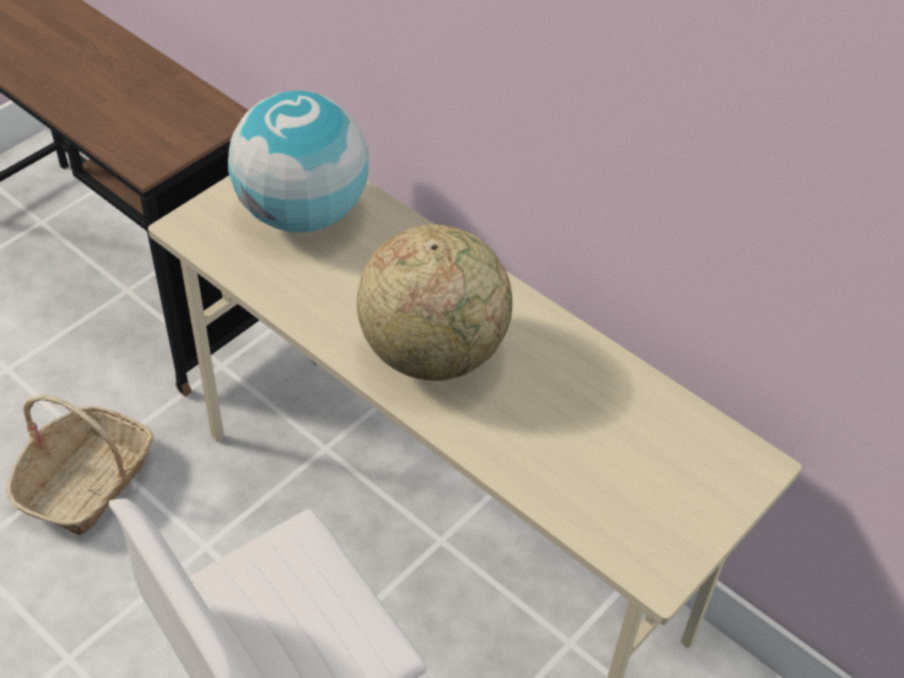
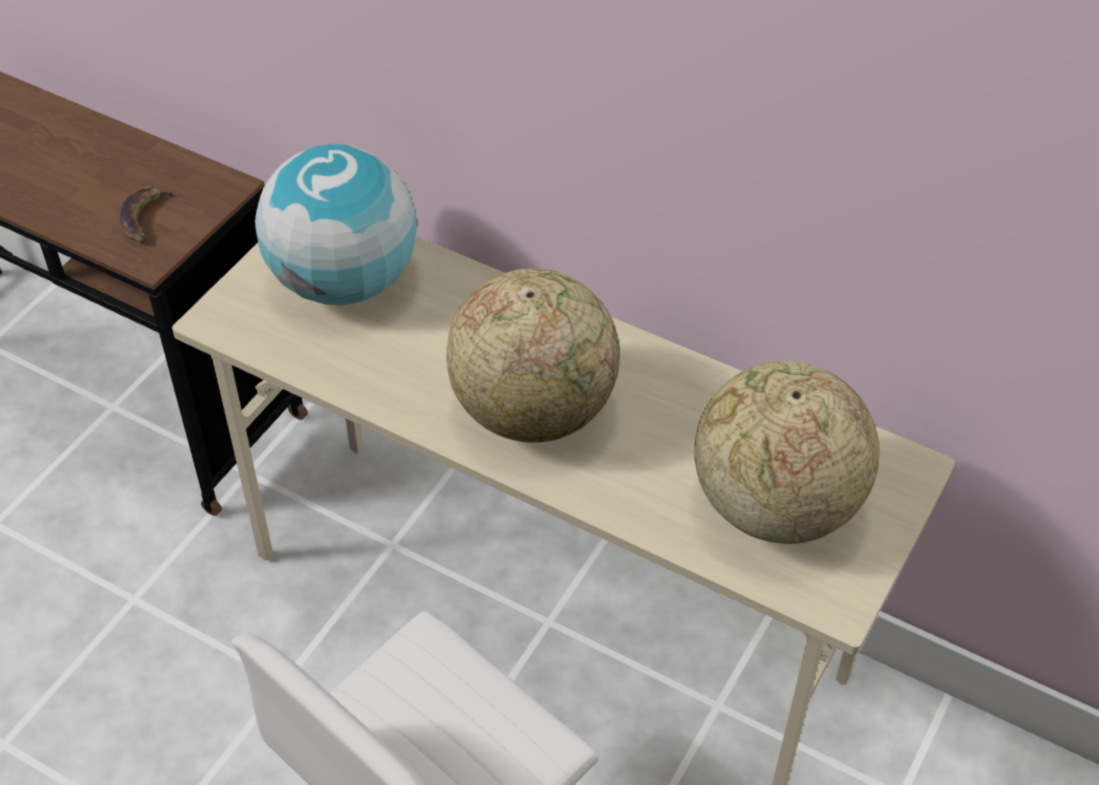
camera: 10 degrees left, 0 degrees up
basket [6,394,153,535] -> none
none -> banana [120,187,178,242]
none -> globe [694,361,879,544]

